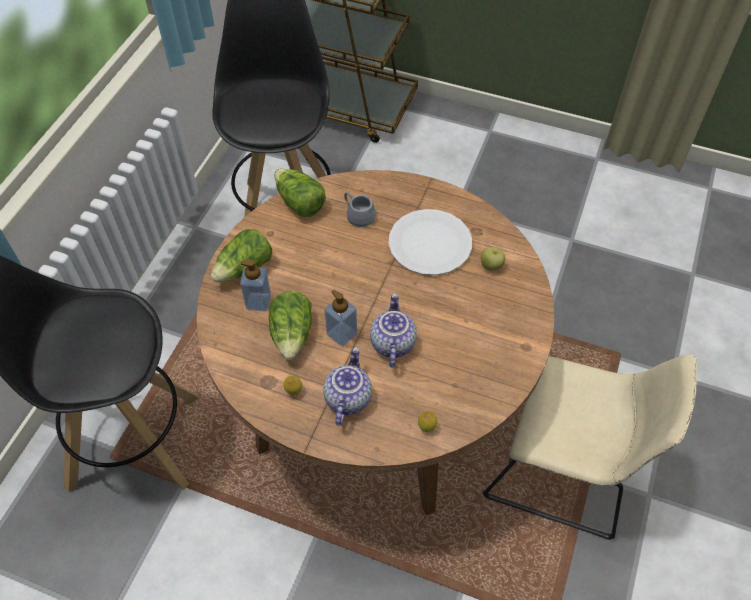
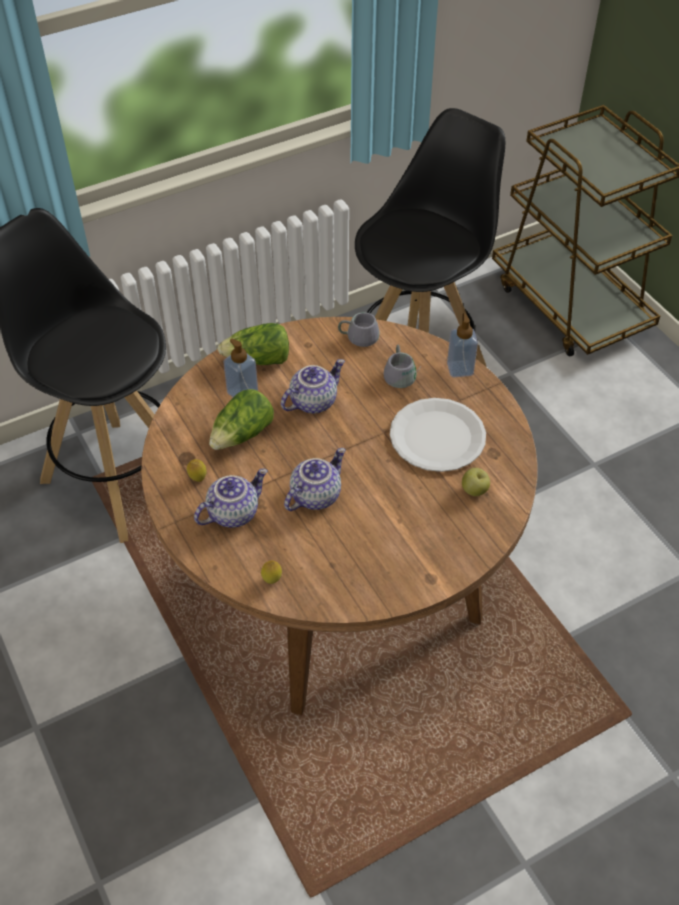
camera: 40 degrees right, 5 degrees down
lettuce [274,168,326,217] -> grey mug [338,312,380,347]
soap dispenser [325,290,357,346] -> soap dispenser moved to [447,313,478,377]
beige chair [483,354,697,540] -> none
none -> teapot [281,359,345,414]

